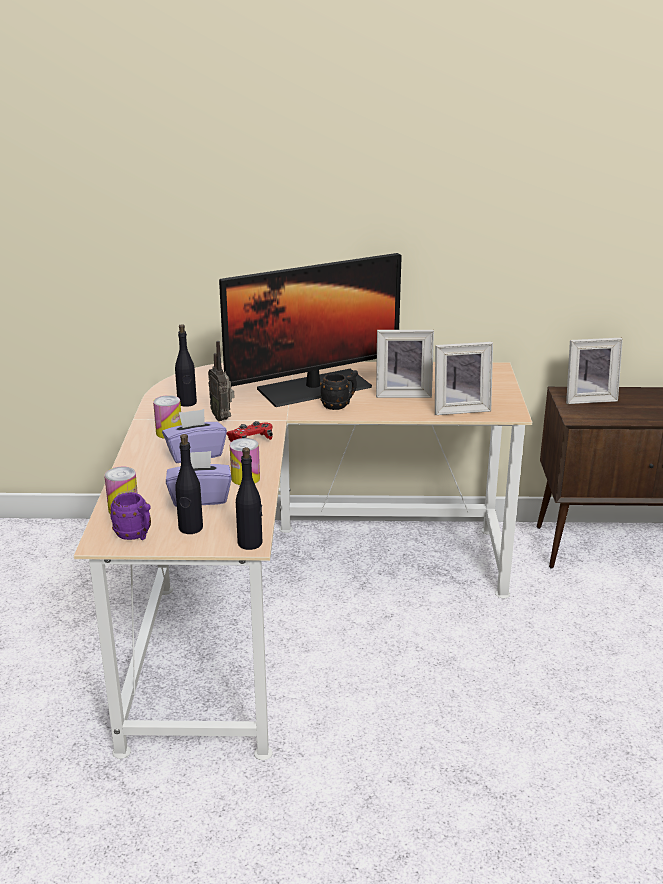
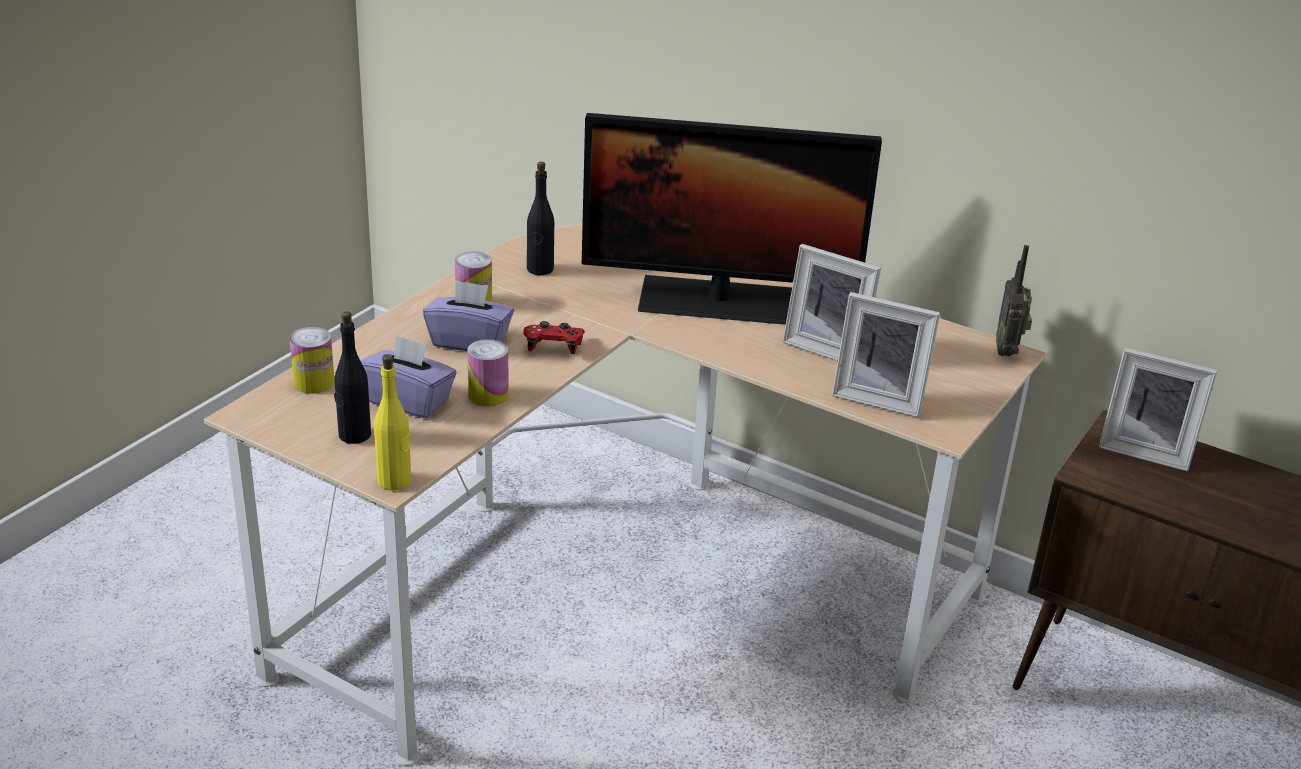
camera: 30 degrees right, 5 degrees up
purple mug [109,492,151,540] -> none
radio [208,341,235,421] -> radio moved to [996,245,1032,356]
black bottle [236,447,262,550] -> yellow bottle [374,354,411,491]
black mug [320,370,358,410] -> none

